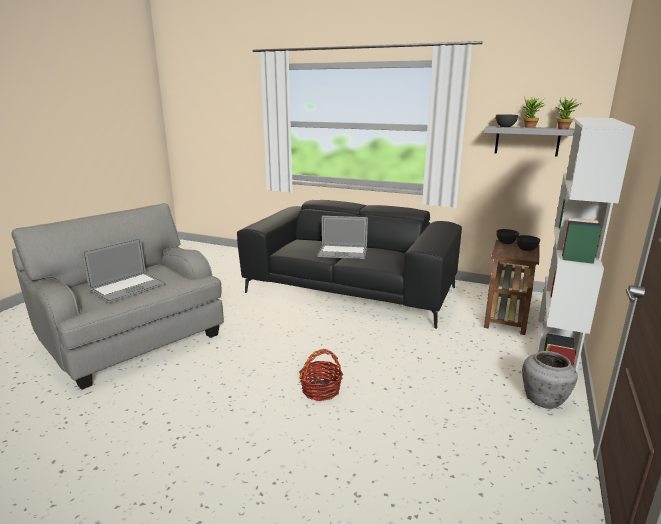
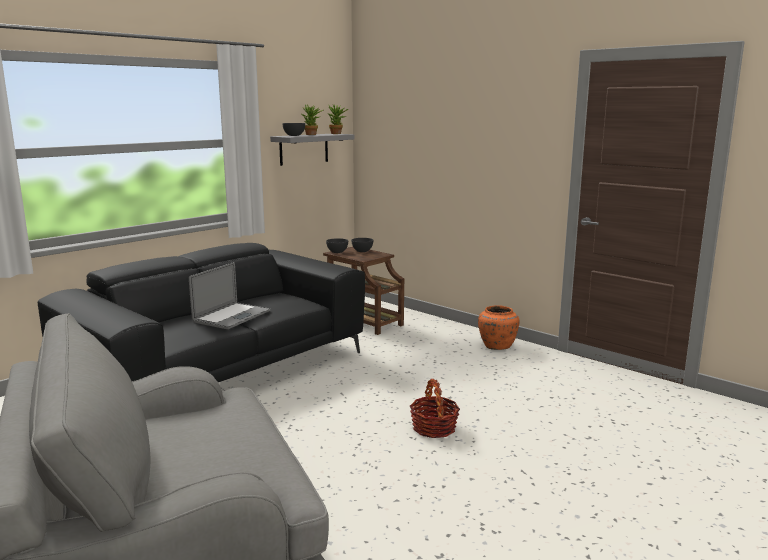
camera: 70 degrees left, 5 degrees down
laptop [82,237,166,303] -> none
grey vase [522,351,577,409] -> orange vase [478,305,519,350]
white bookcase [537,117,635,388] -> none

